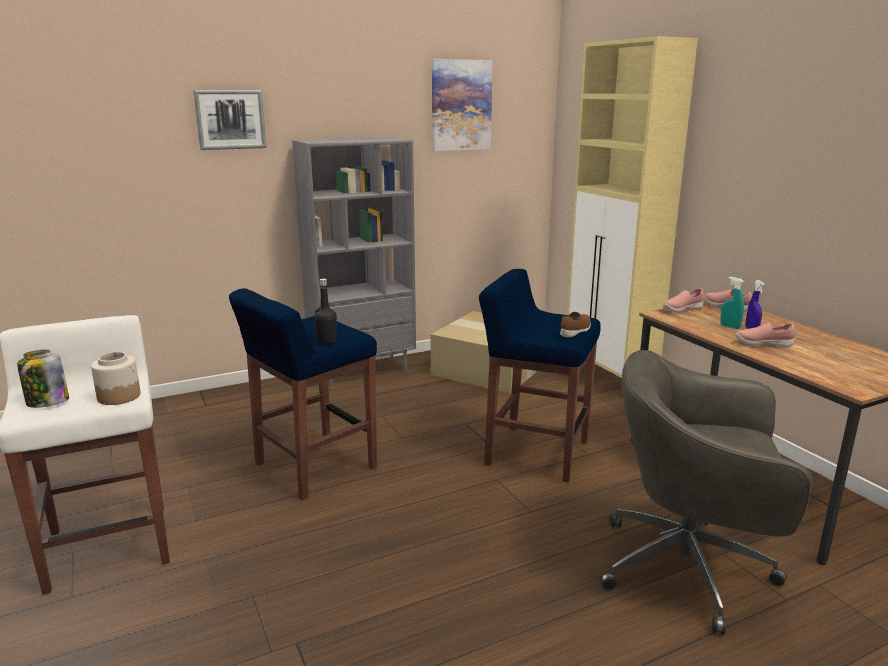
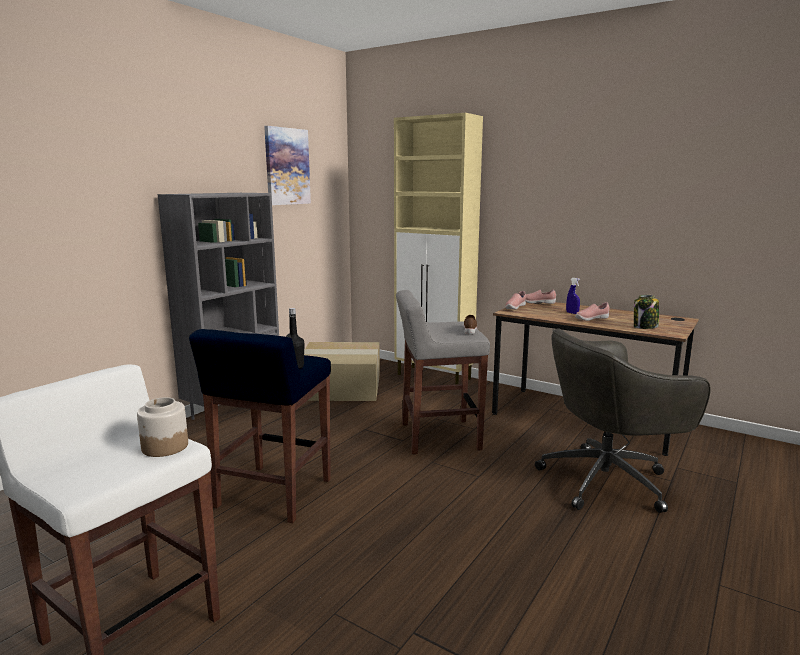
camera: 30 degrees left, 5 degrees down
jar [17,350,69,408] -> jar moved to [634,295,659,329]
picture [193,90,266,150] -> none
blue stool [479,269,601,482] -> grey stool [396,290,490,455]
turquoise spray bottle [720,277,744,329] -> none

